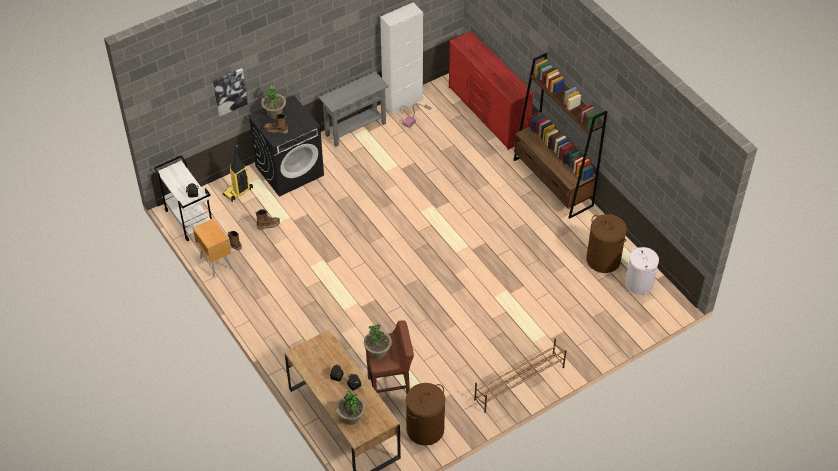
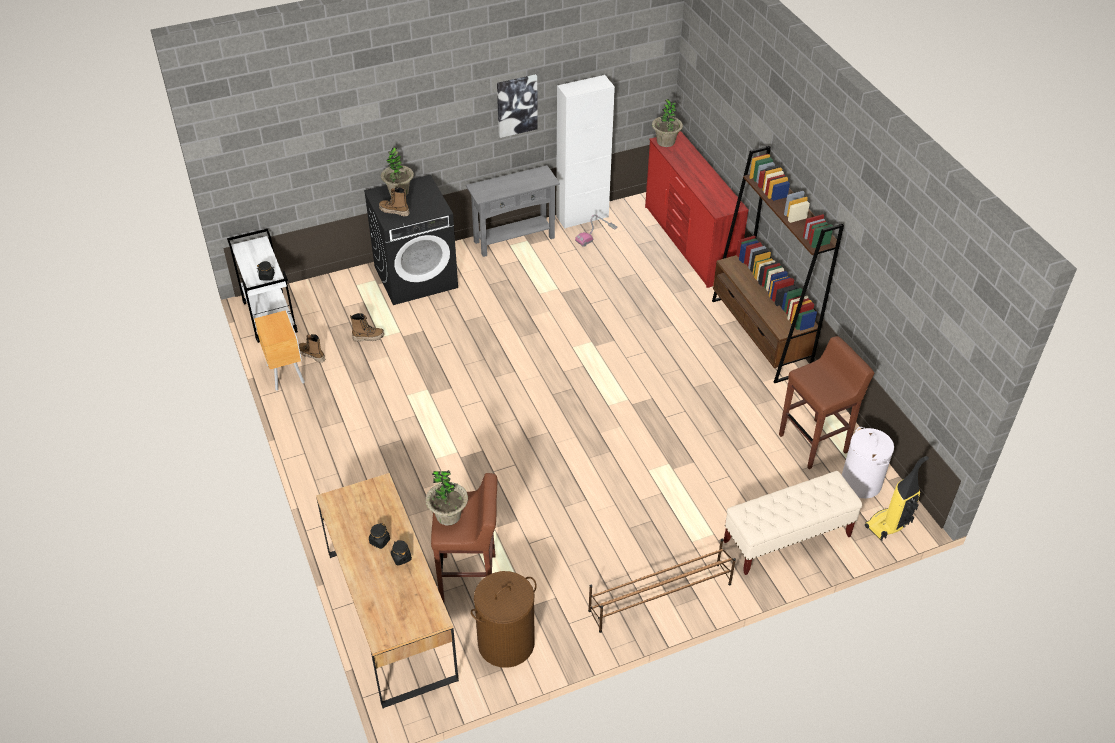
camera: 10 degrees right, 5 degrees down
picture [213,68,248,116] -> picture moved to [497,74,538,138]
vacuum cleaner [223,144,253,202] -> vacuum cleaner moved to [865,456,929,541]
potted plant [336,391,365,425] -> potted plant moved to [652,99,683,147]
brown laundry basket [586,214,627,273] -> brown stool [779,336,874,469]
none -> beige bench [724,471,862,575]

